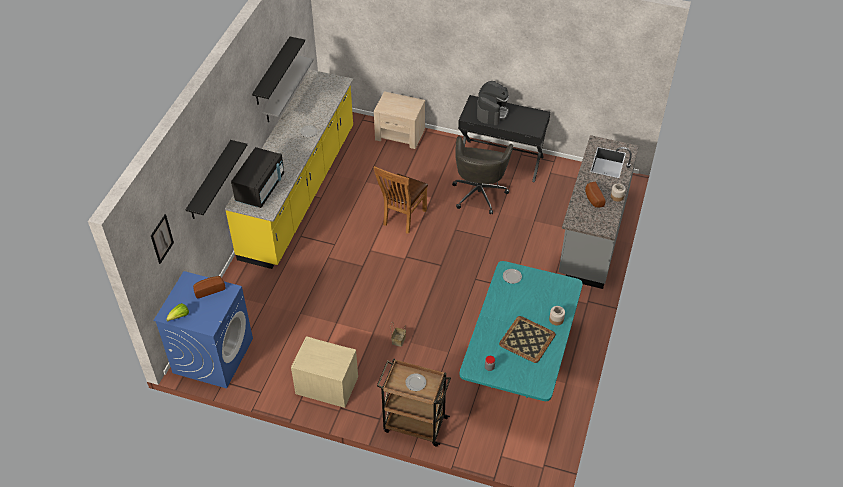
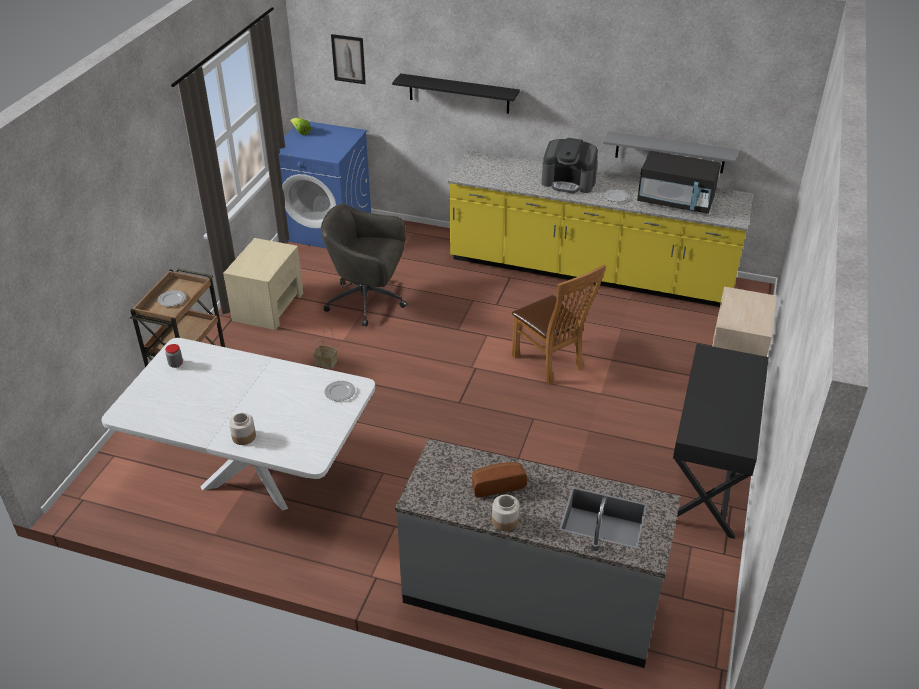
camera: 90 degrees right, 10 degrees down
bread [193,276,226,299] -> none
black microwave [231,147,284,208] -> black microwave moved to [637,151,721,214]
black shelf [252,37,305,105] -> none
brown chair [373,166,428,234] -> brown chair turned 150 degrees counterclockwise [512,265,606,385]
grey office chair [452,136,513,214] -> grey office chair moved to [321,204,407,327]
turquoise dining table [459,261,583,401] -> white dining table [102,338,376,511]
coffee machine [477,81,509,125] -> coffee machine moved to [541,138,598,193]
tray [499,316,556,363] -> none

